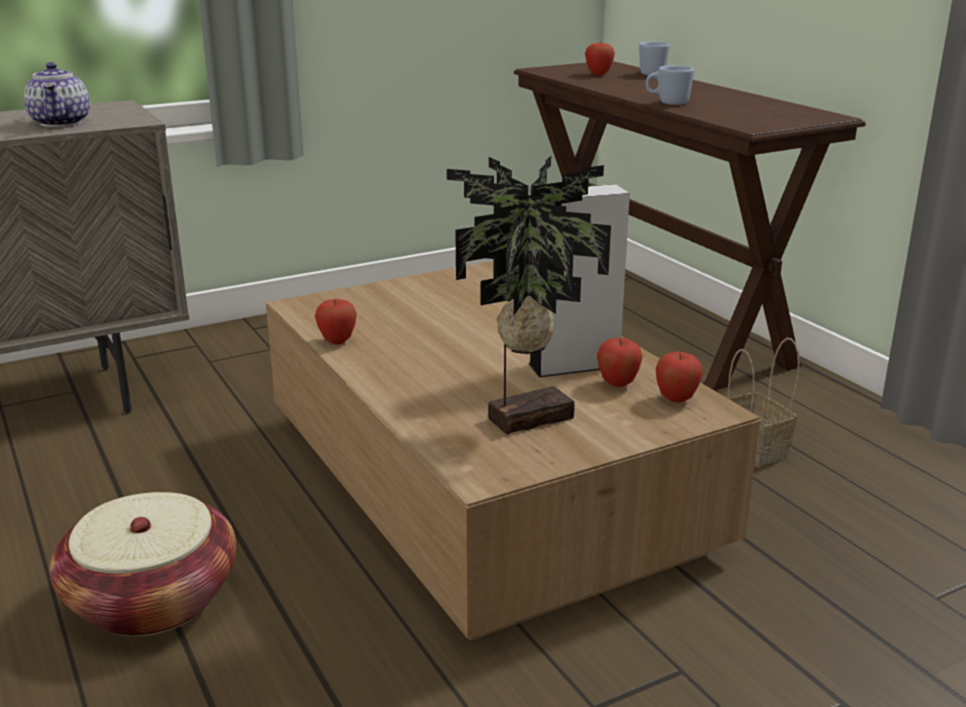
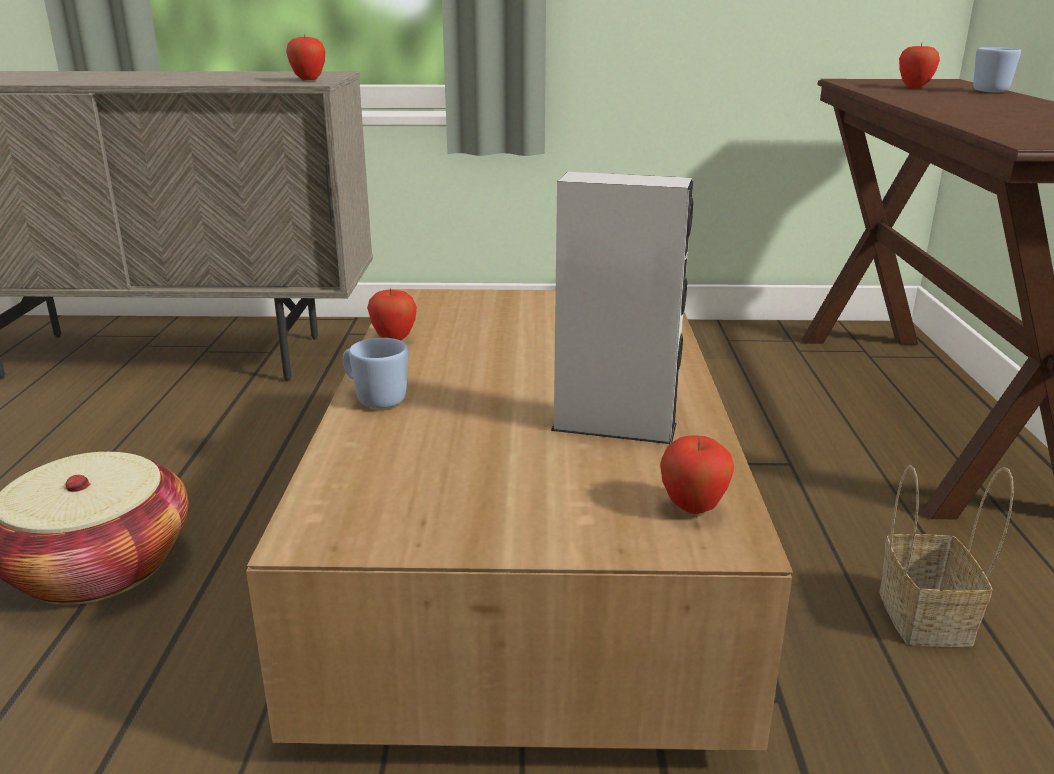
camera: 30 degrees right, 0 degrees up
teapot [24,62,90,127] -> none
potted plant [447,156,611,435] -> none
apple [597,338,643,387] -> apple moved to [286,34,325,80]
blue mug [646,65,694,105] -> blue mug moved to [343,338,408,408]

